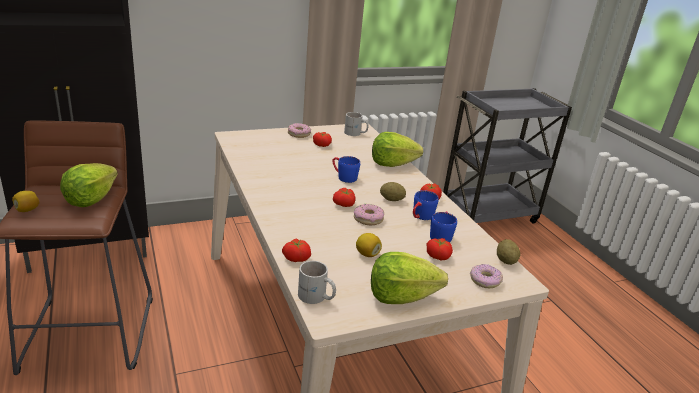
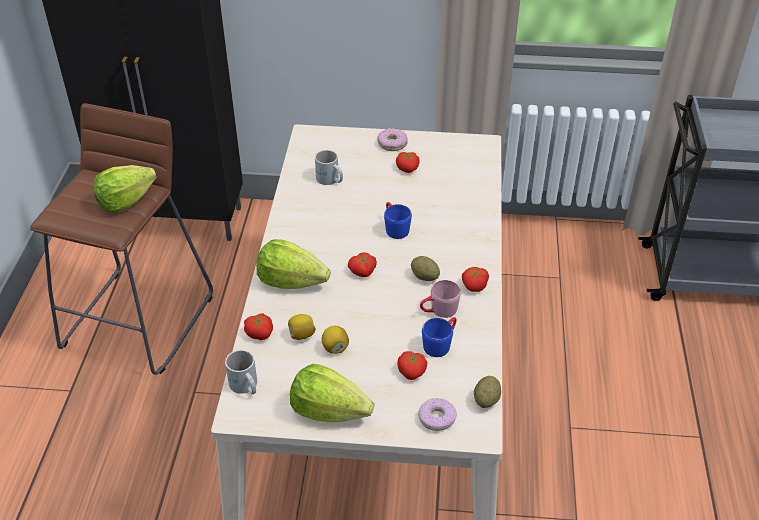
camera: 30 degrees right, 15 degrees up
lemon [12,191,40,212] -> lemon moved to [288,314,316,340]
white mug [344,112,368,136] -> white mug moved to [315,150,343,185]
donut [354,204,384,225] -> none
lettuce [372,132,423,167] -> lettuce moved to [256,239,331,289]
blue mug [413,190,439,220] -> pink mug [420,280,461,318]

